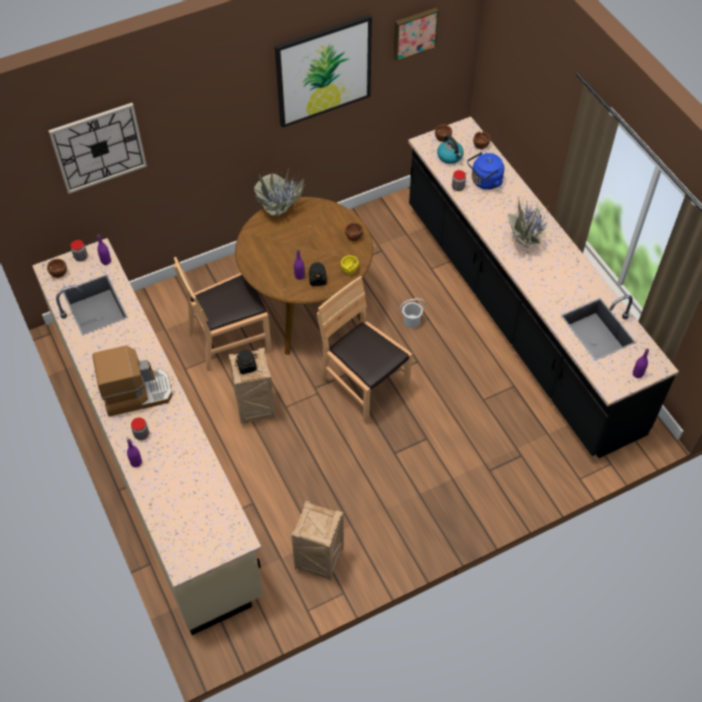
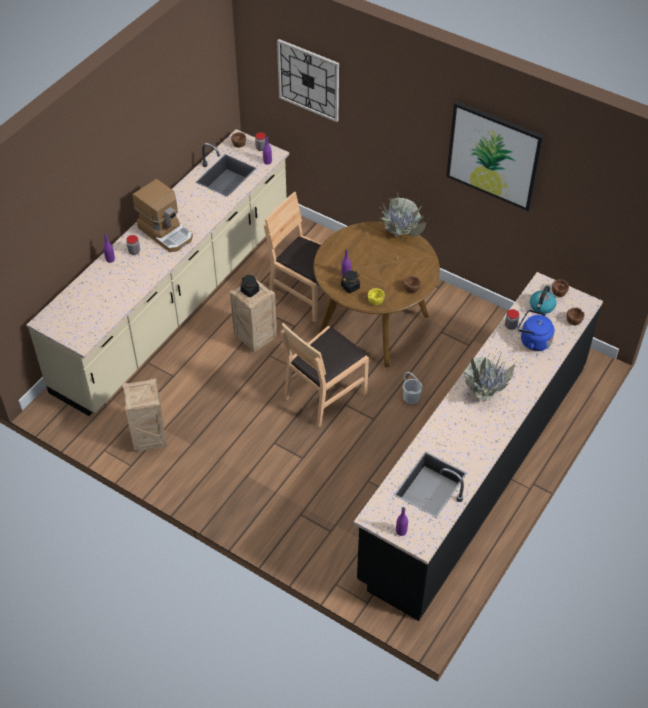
camera: 60 degrees right, 5 degrees down
brown chair [317,276,412,424] -> brown chair turned 150 degrees counterclockwise [280,323,369,427]
picture [394,8,439,62] -> none

